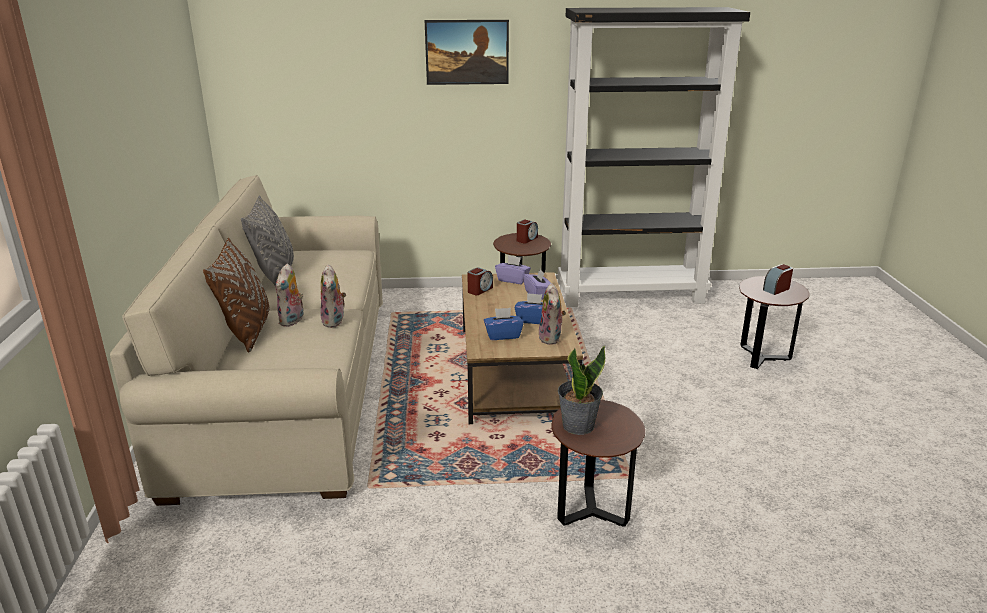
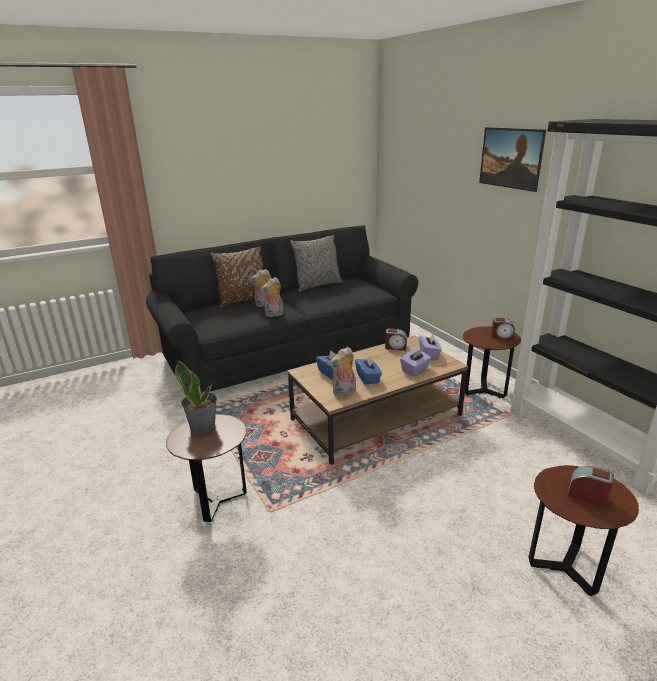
camera: 65 degrees right, 0 degrees up
beige sofa [110,175,383,506] -> black sofa [146,225,418,392]

